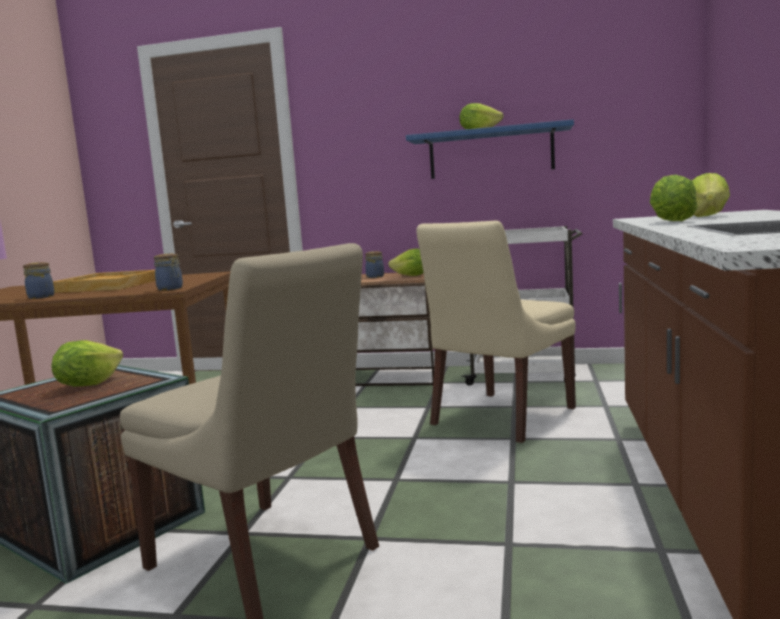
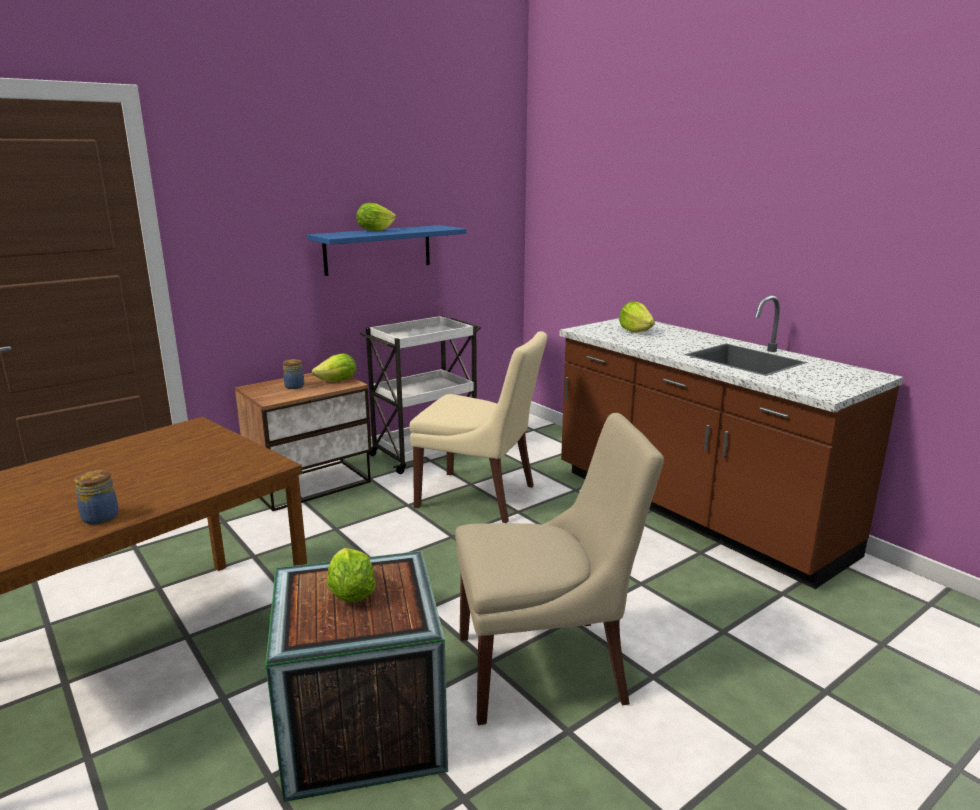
camera: 50 degrees left, 10 degrees up
beige tray [53,270,156,293] -> none
jar [154,253,183,291] -> none
beige chair [416,221,576,443] -> beige chair turned 60 degrees counterclockwise [409,331,547,523]
lettuce [650,175,698,221] -> none

